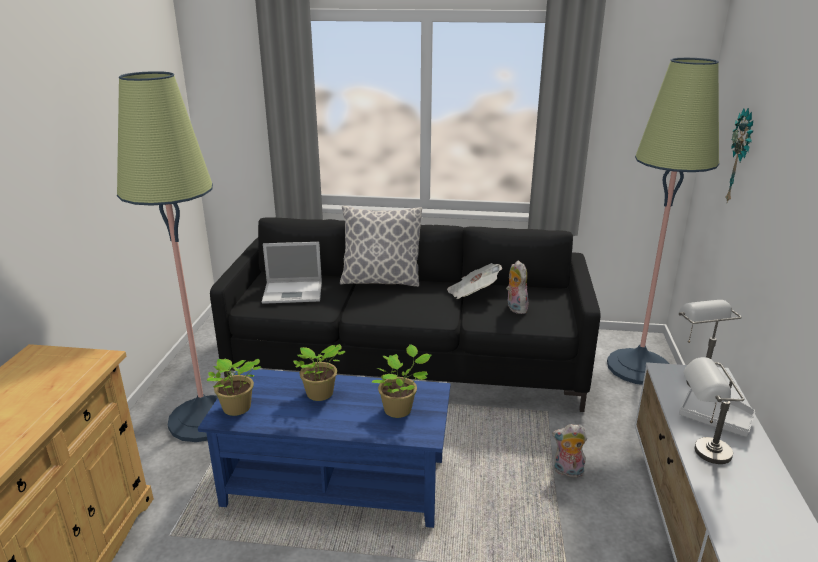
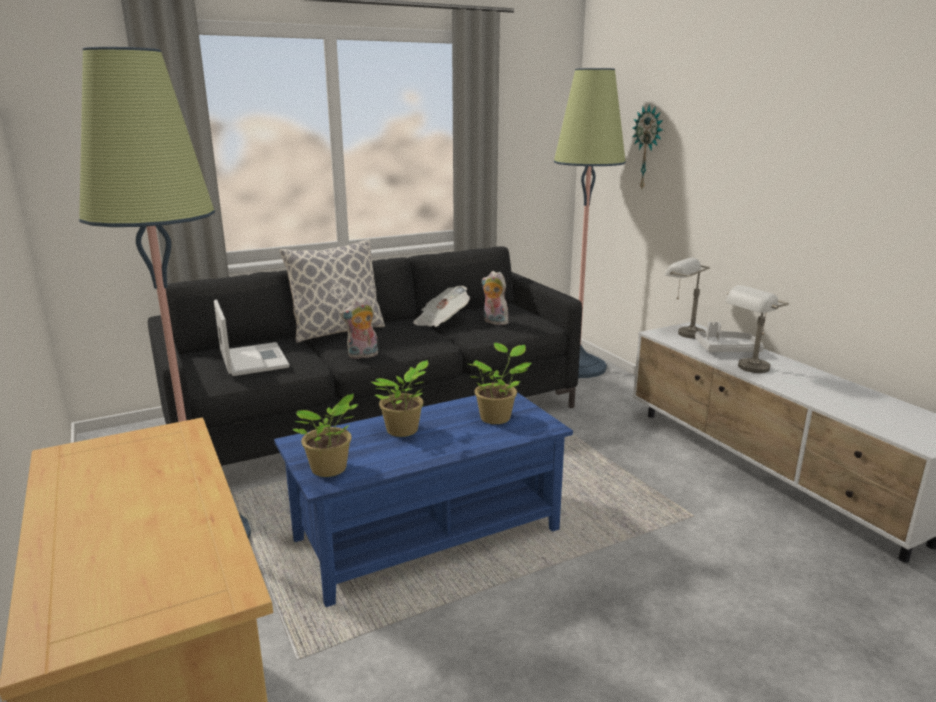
camera: 35 degrees left, 5 degrees down
laptop [262,242,322,304] -> laptop turned 75 degrees counterclockwise [214,300,290,376]
plush toy [552,424,587,478] -> plush toy moved to [340,298,378,359]

